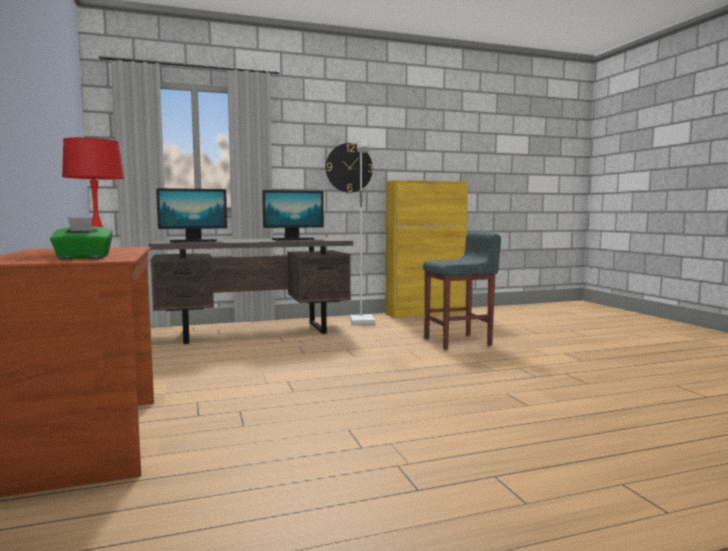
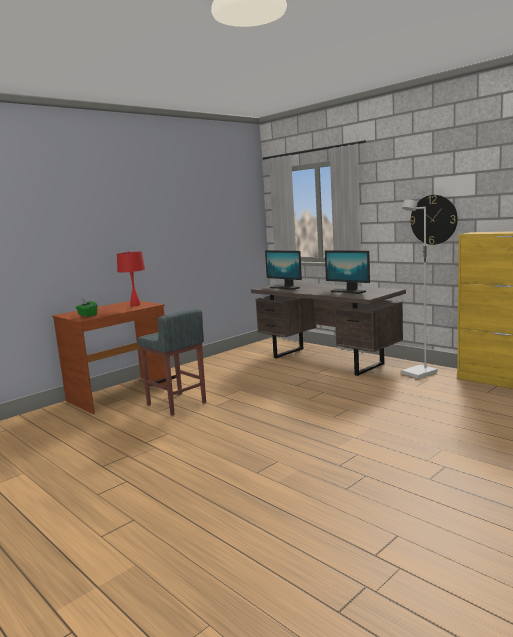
camera: 65 degrees right, 5 degrees up
grey stool [423,232,501,350] -> grey stool moved to [137,309,206,416]

